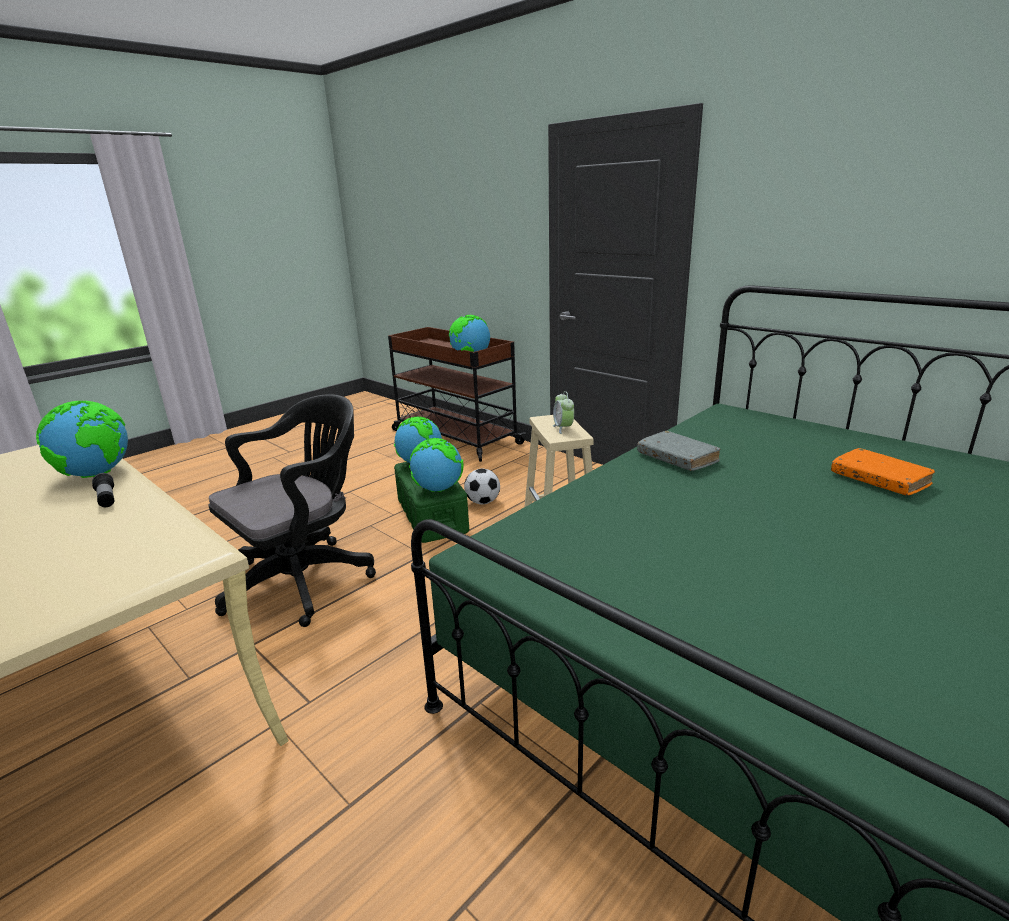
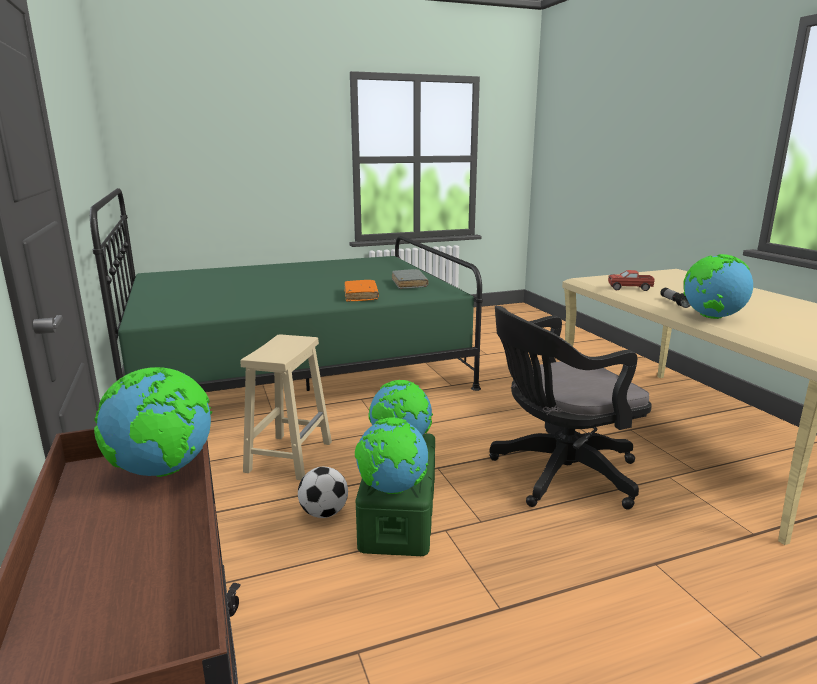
camera: 155 degrees left, 5 degrees down
alarm clock [553,391,574,434] -> none
grey book [637,431,721,471] -> grey book moved to [392,269,428,289]
orange book [831,448,935,496] -> orange book moved to [344,280,379,302]
none -> toy truck [608,270,655,291]

